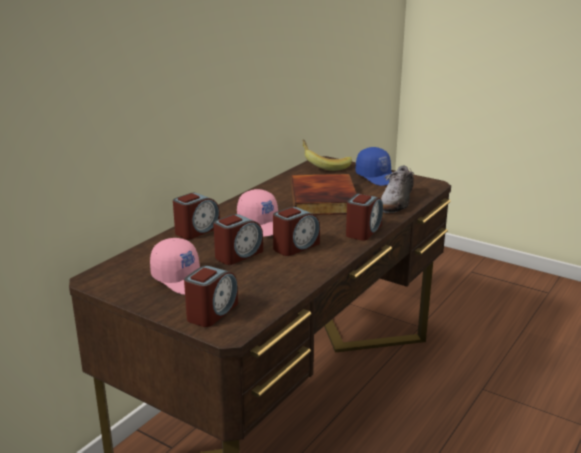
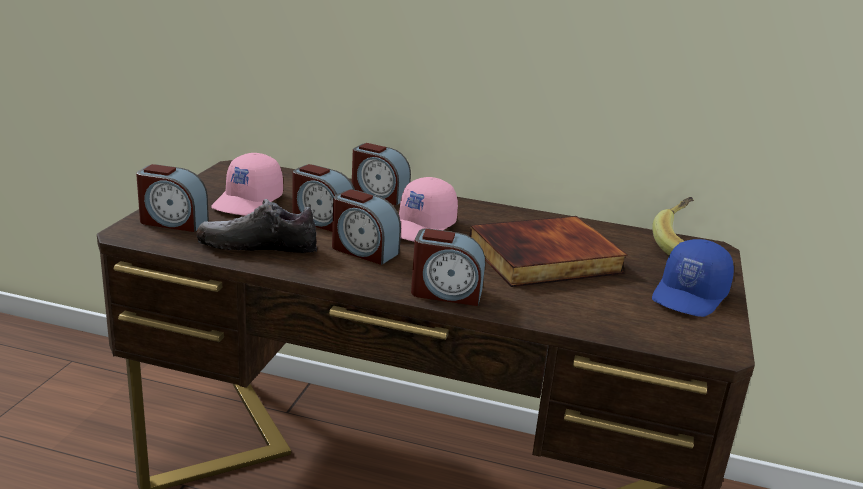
camera: 70 degrees right, 0 degrees up
shoe [381,166,414,213] -> shoe moved to [196,199,317,253]

